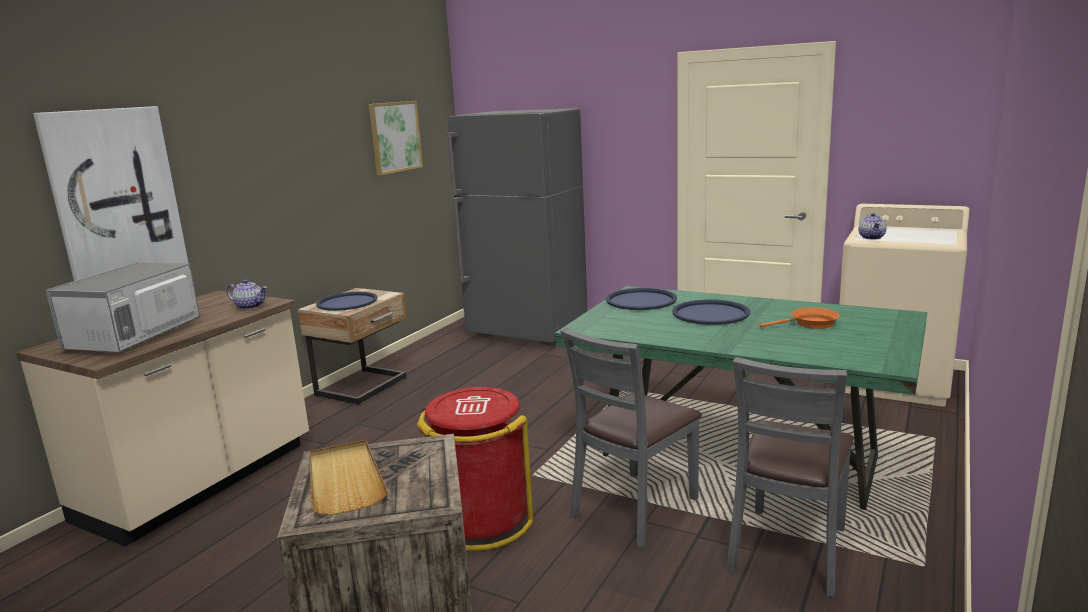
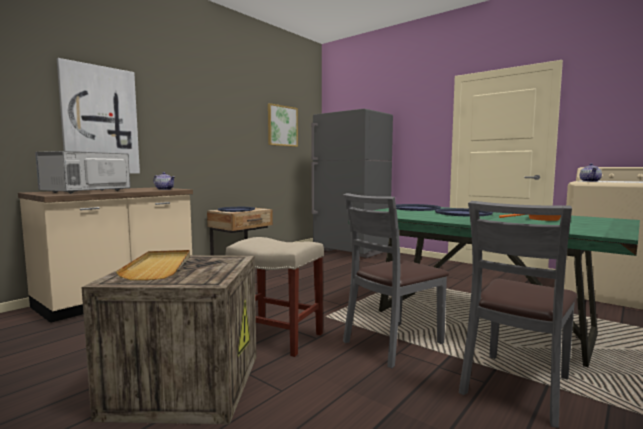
camera: 10 degrees right, 10 degrees down
red trash can [417,387,533,551] -> beige stool [226,237,324,357]

